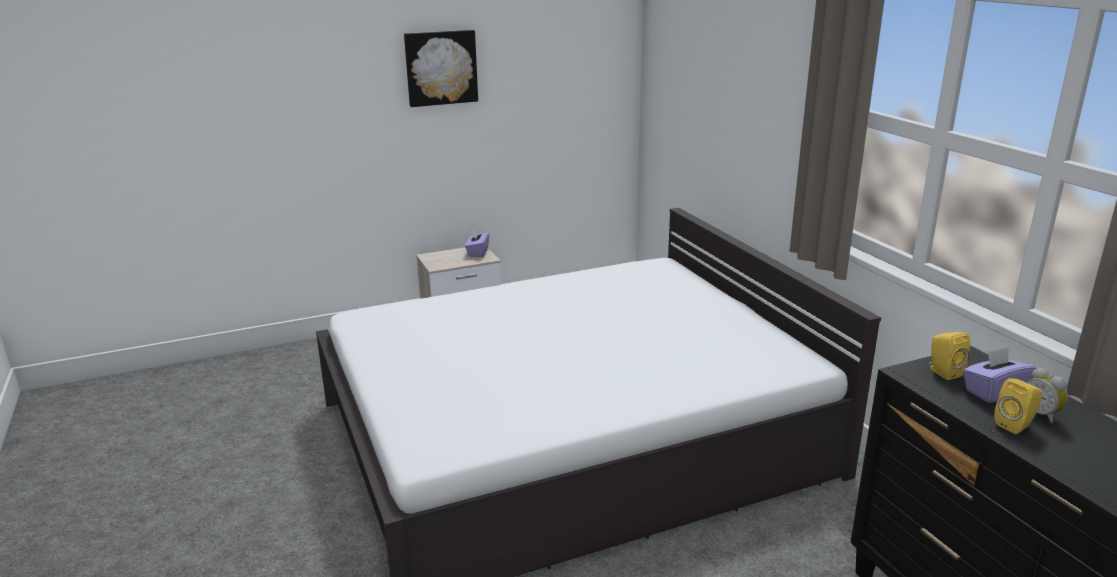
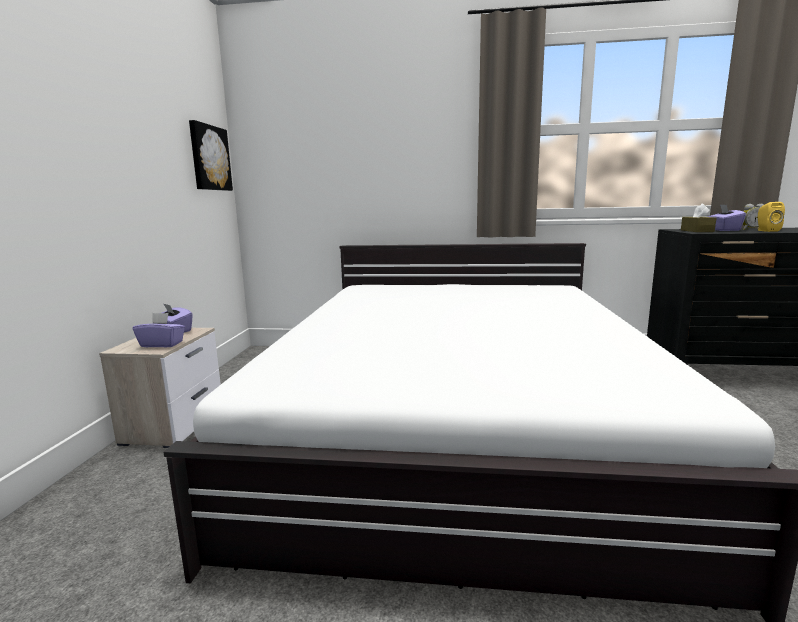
camera: 60 degrees left, 10 degrees down
picture [404,30,478,107] -> picture moved to [189,120,233,191]
yellow speaker [929,332,970,380] -> brown tissue box [681,204,716,232]
none -> purple tissue box [133,313,185,347]

